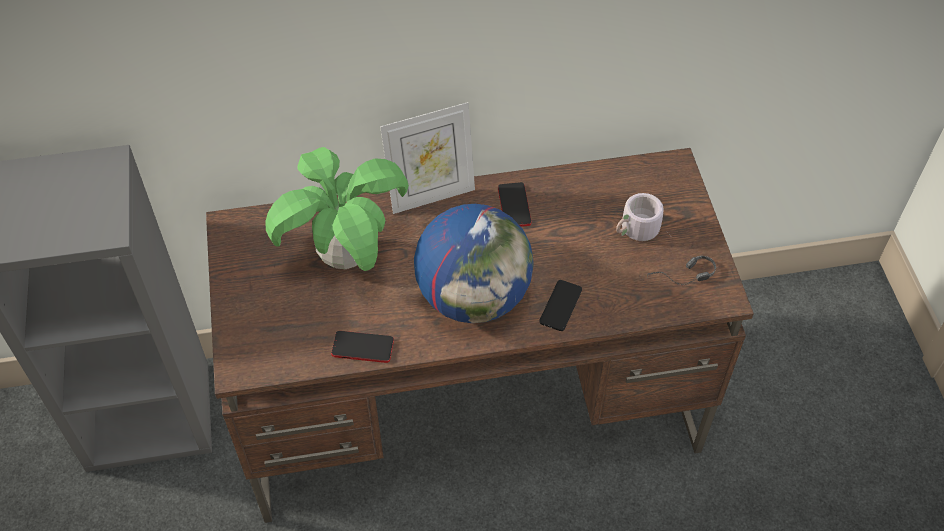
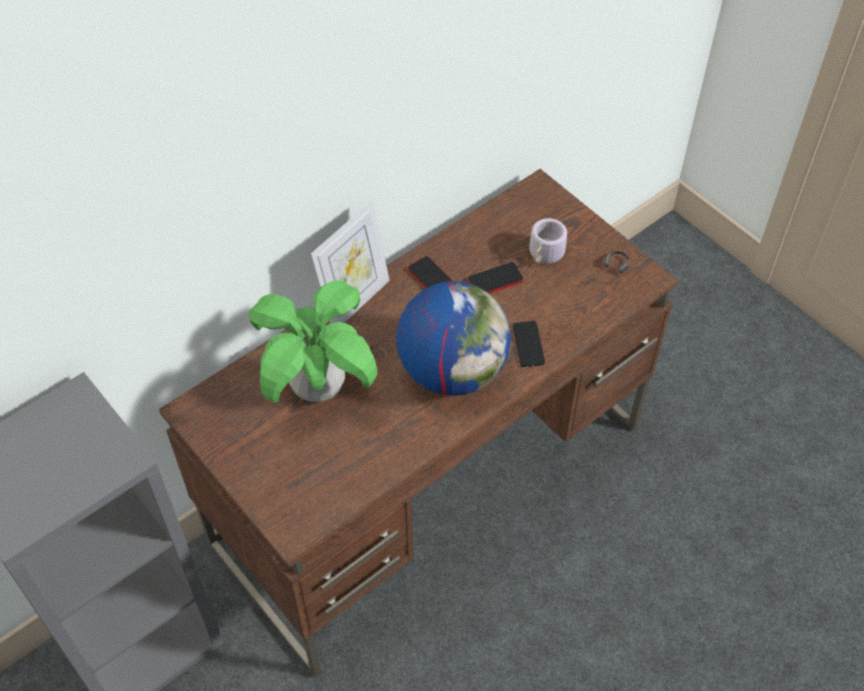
camera: 30 degrees left, 0 degrees up
phone [331,331,394,363] -> phone moved to [467,262,524,293]

